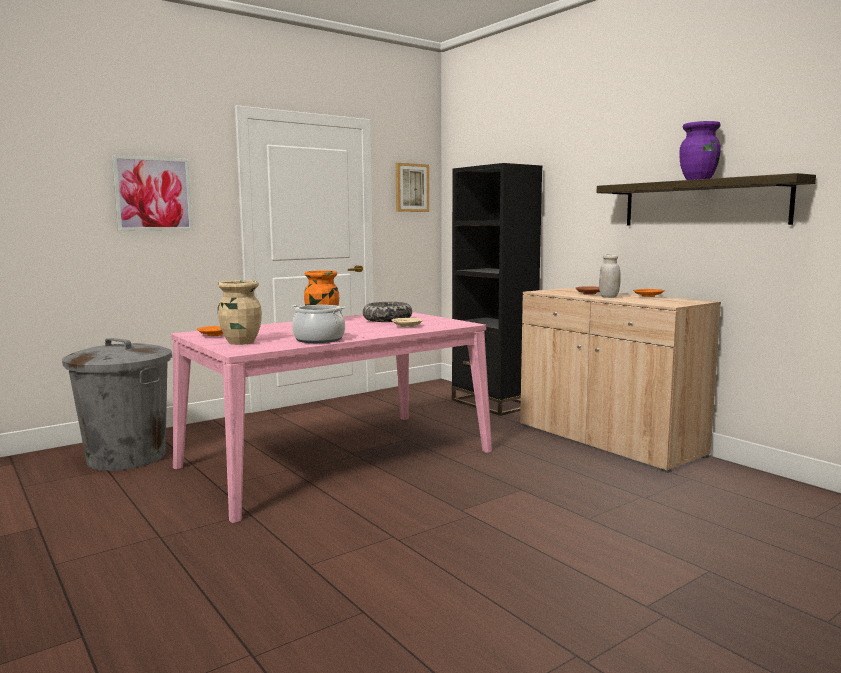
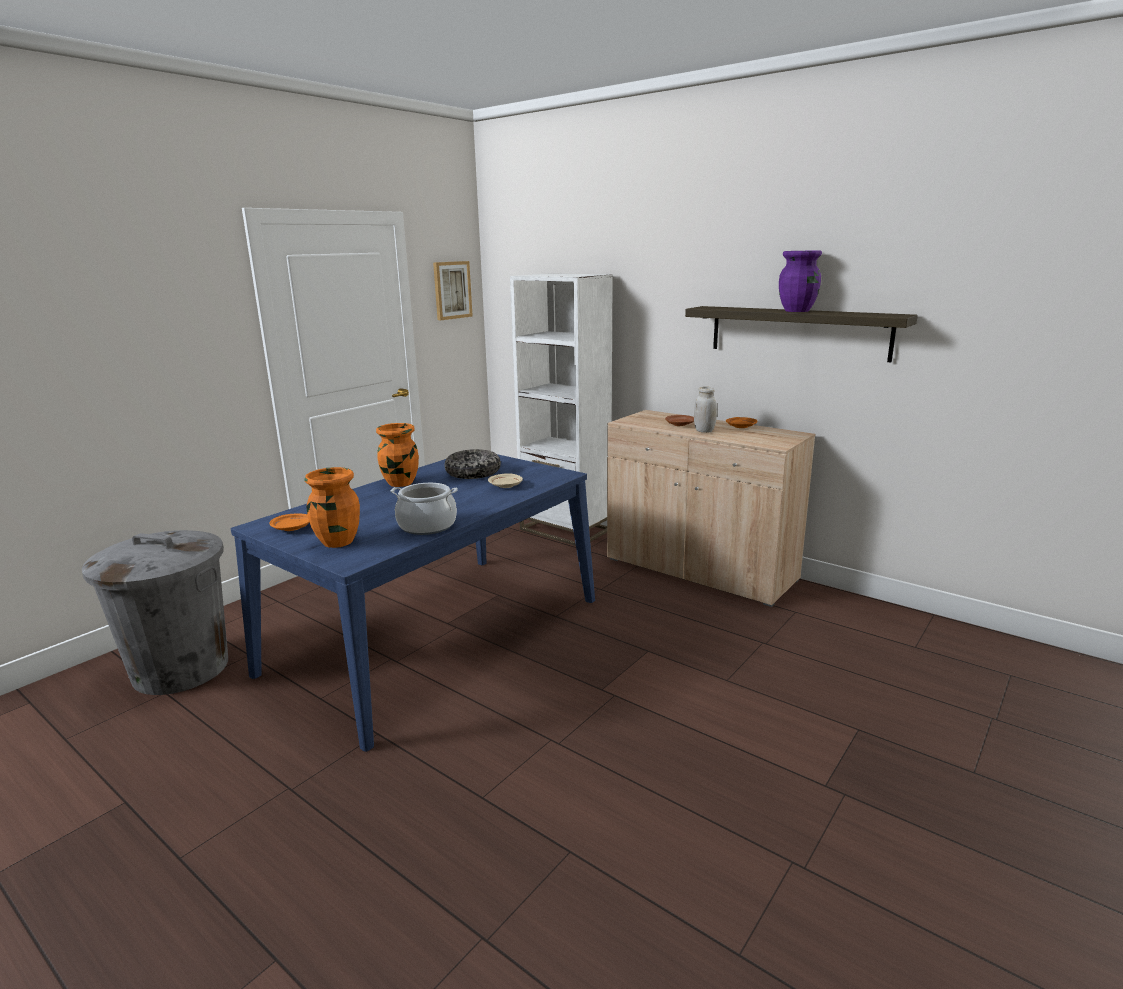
camera: 15 degrees left, 10 degrees up
picture [112,155,193,231] -> none
pink dining table [171,312,492,523] -> blue dining table [231,454,595,752]
beige vase [218,280,262,345] -> orange vase [304,467,360,548]
black bookcase [452,163,543,416] -> white bookcase [510,274,613,546]

